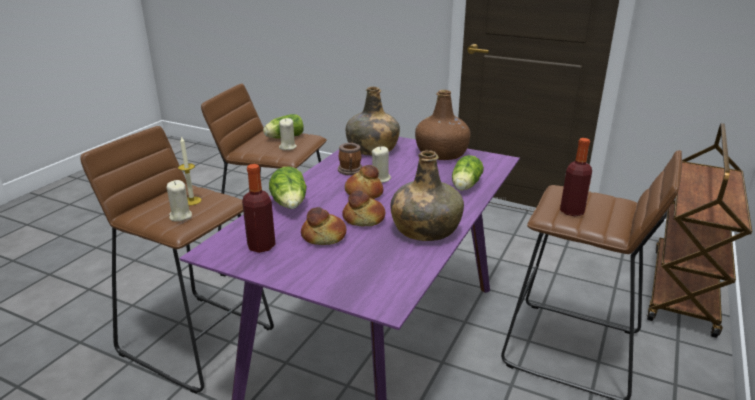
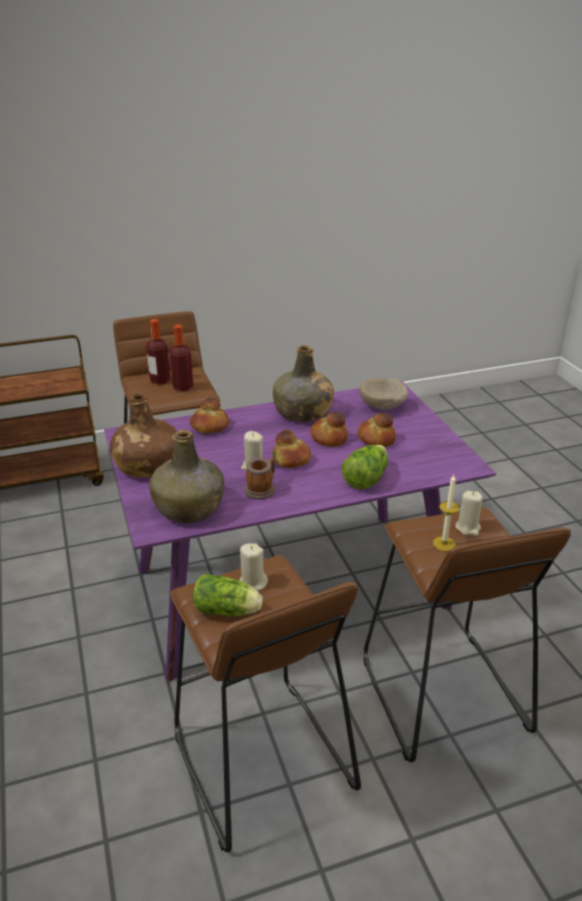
camera: 135 degrees left, 5 degrees up
bottle [242,164,276,253] -> bottle moved to [146,319,170,385]
lettuce [452,155,484,190] -> bread [190,398,229,433]
none -> beige bowl [359,378,408,410]

